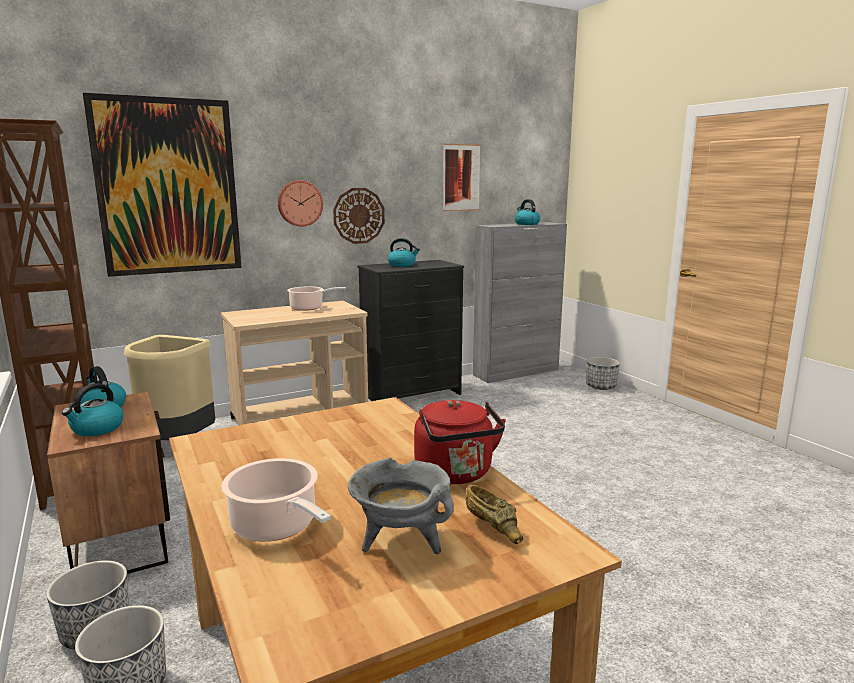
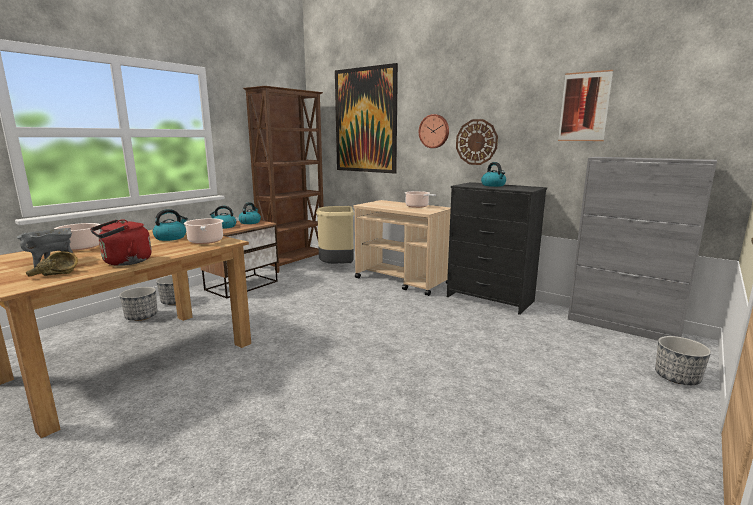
camera: 65 degrees right, 0 degrees up
kettle [515,199,540,225] -> kettle moved to [153,209,188,241]
none -> cooking pot [184,218,223,244]

